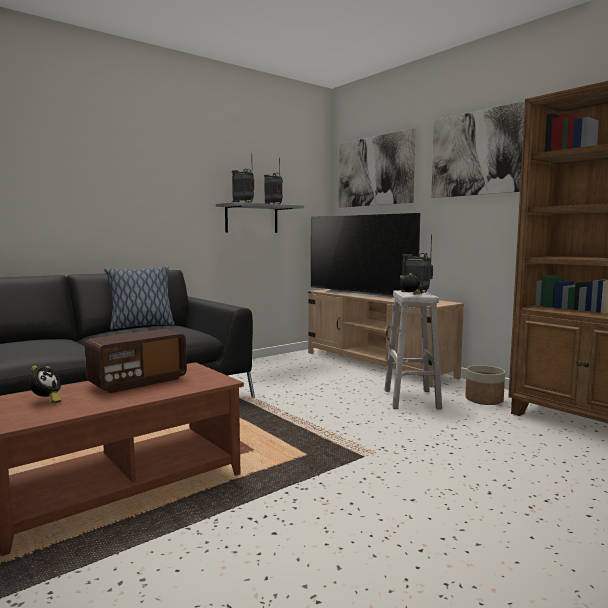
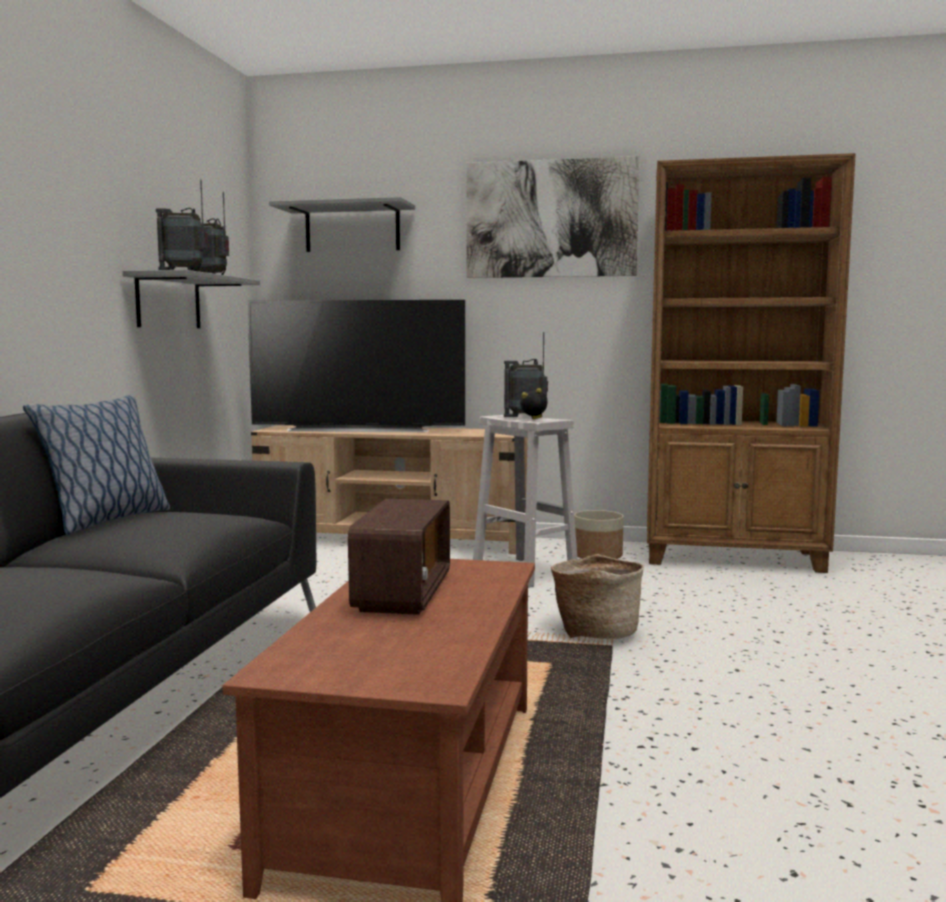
camera: 40 degrees left, 0 degrees up
alarm clock [29,366,62,403] -> none
picture [338,128,416,208] -> grey shelf [269,197,415,252]
none -> basket [551,554,644,639]

